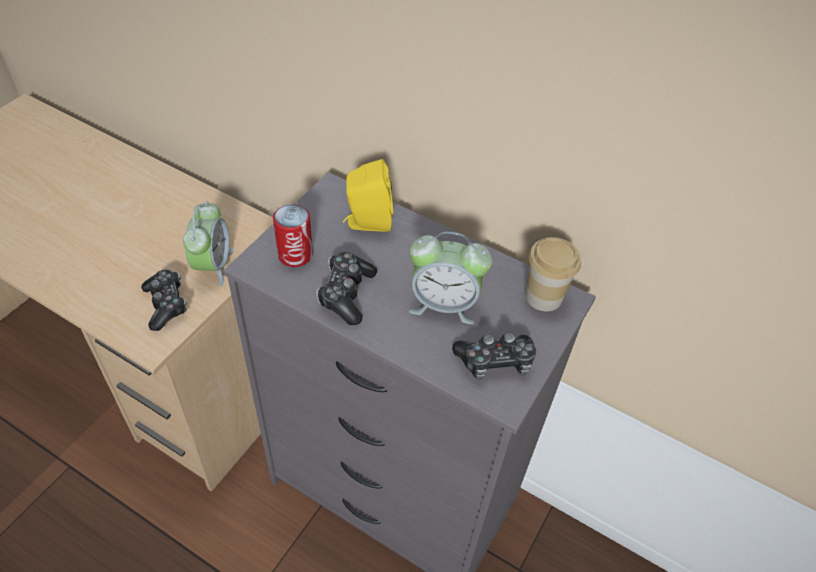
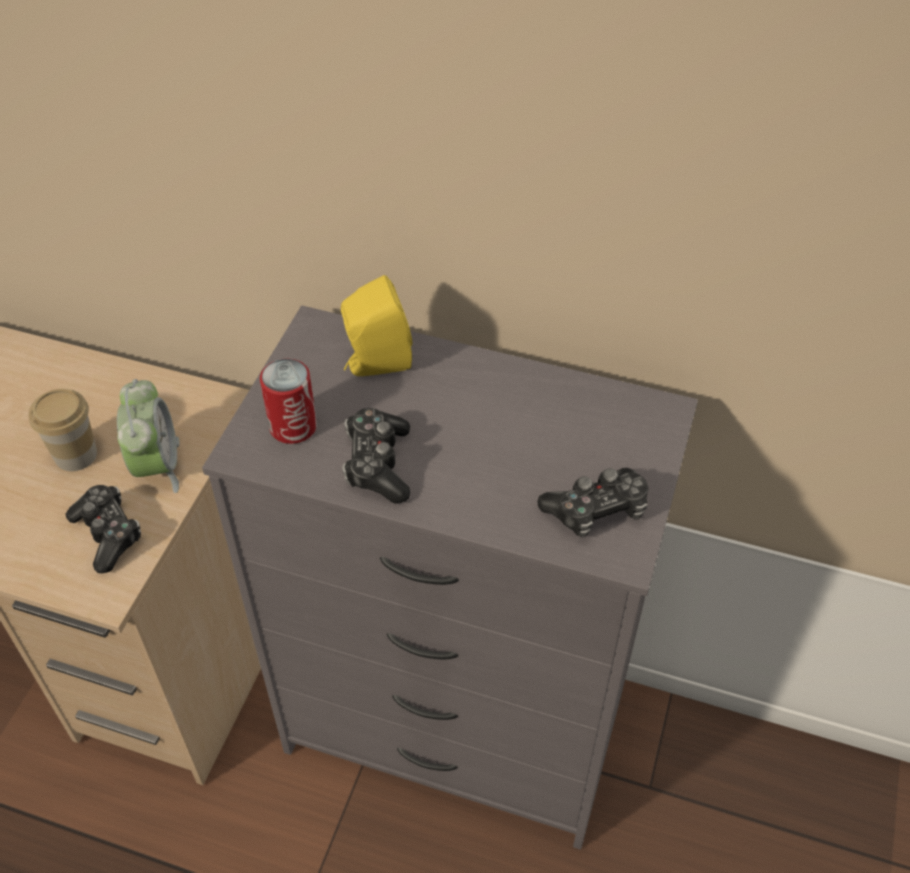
camera: 10 degrees left, 0 degrees up
alarm clock [409,232,492,324] -> none
cup [525,237,581,312] -> cup moved to [28,389,97,471]

